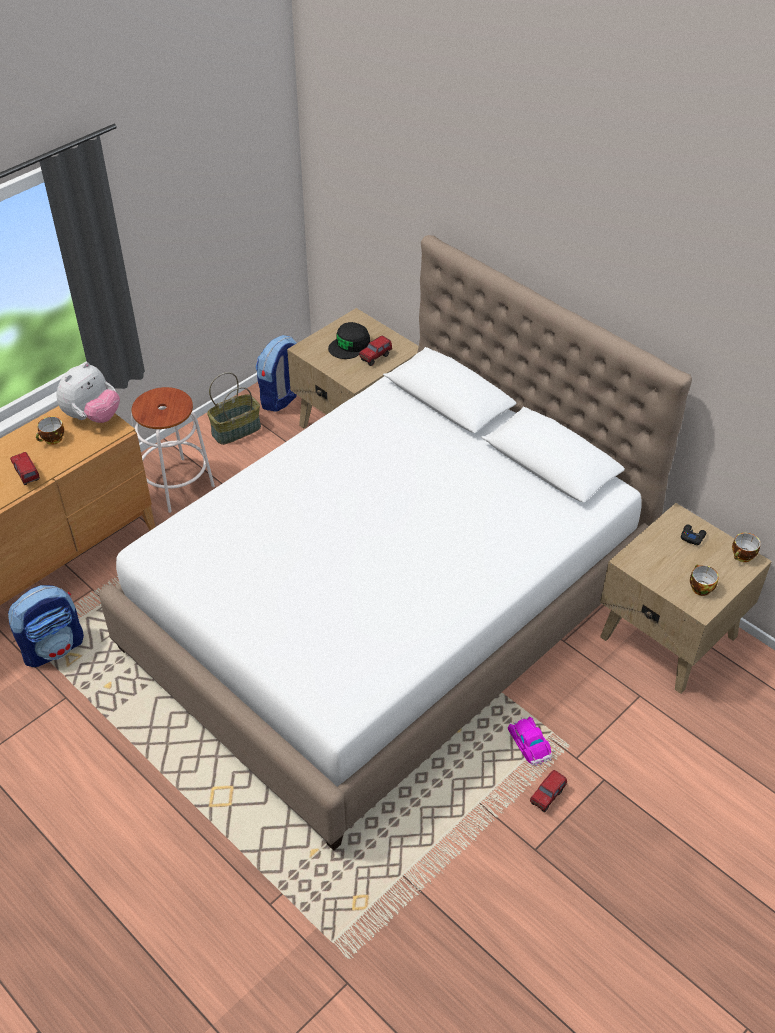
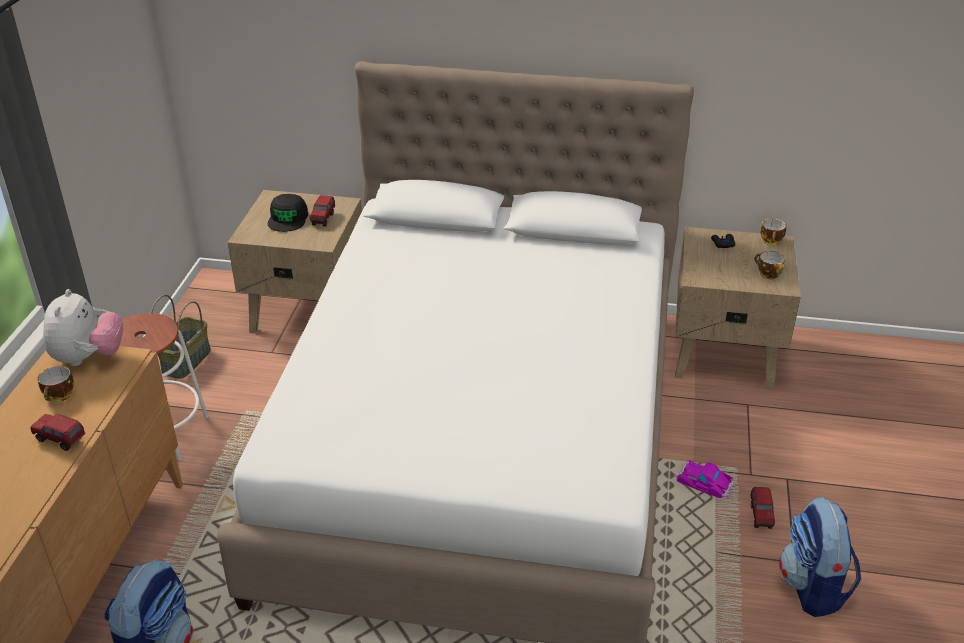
camera: 35 degrees left, 10 degrees down
backpack [255,335,297,412] -> backpack moved to [779,497,861,617]

